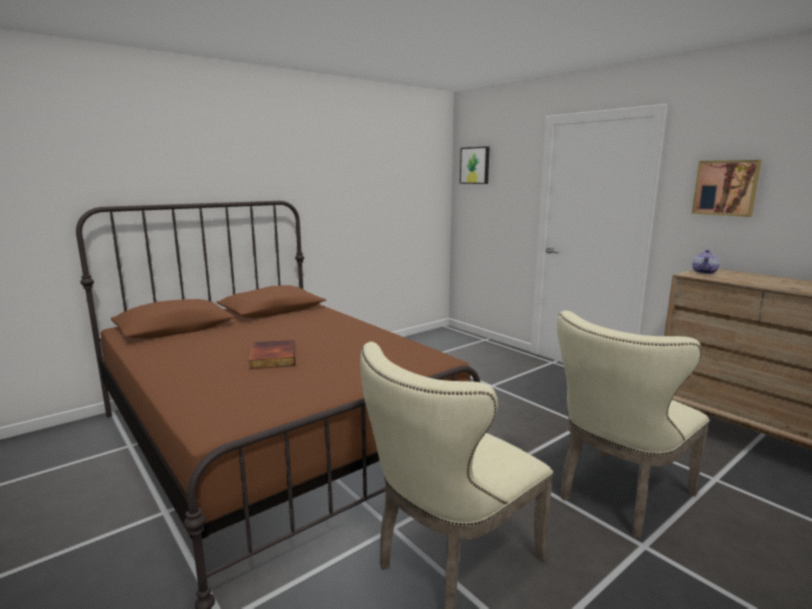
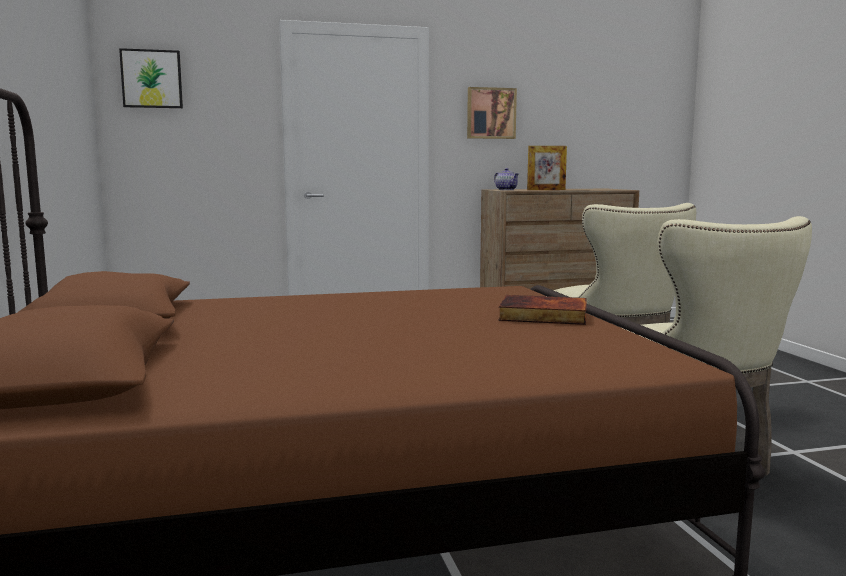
camera: 65 degrees left, 5 degrees down
book [248,340,295,369] -> book moved to [499,295,586,325]
none -> picture frame [527,146,567,190]

